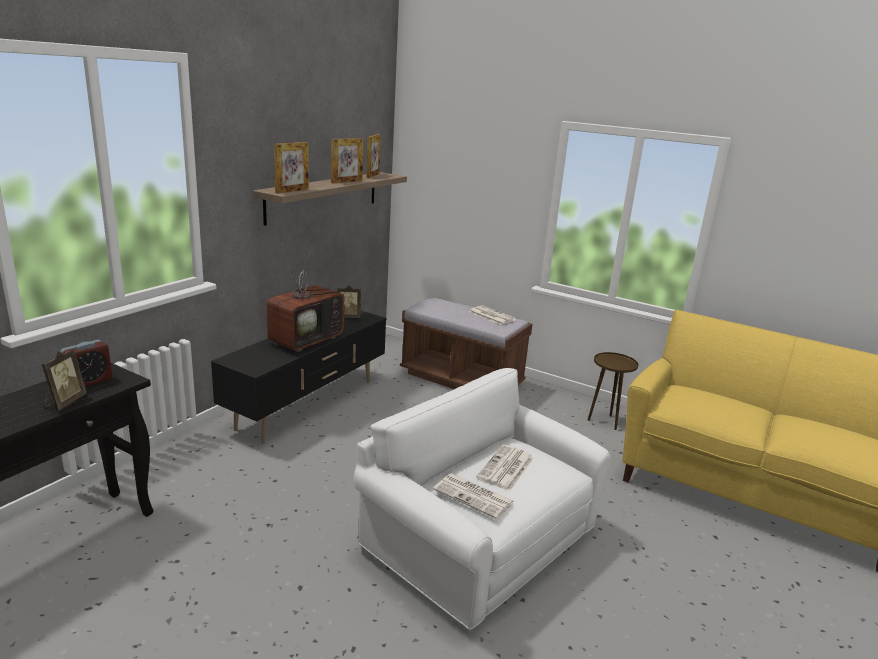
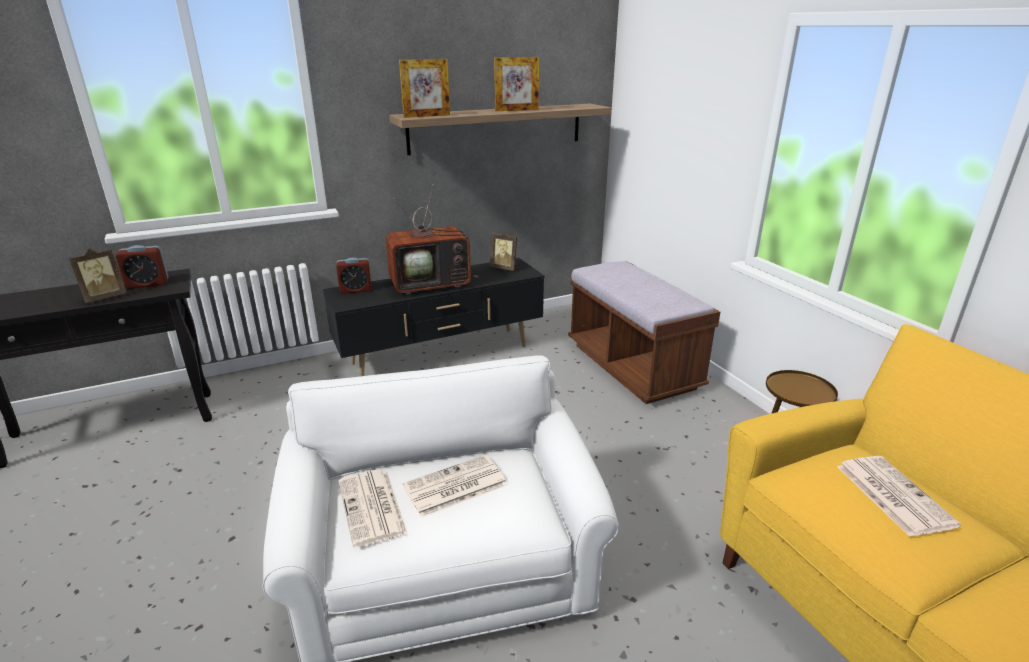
camera: 35 degrees right, 5 degrees up
picture frame [367,134,381,178] -> none
newspaper [469,305,516,325] -> newspaper moved to [837,456,961,537]
none -> alarm clock [336,258,372,294]

